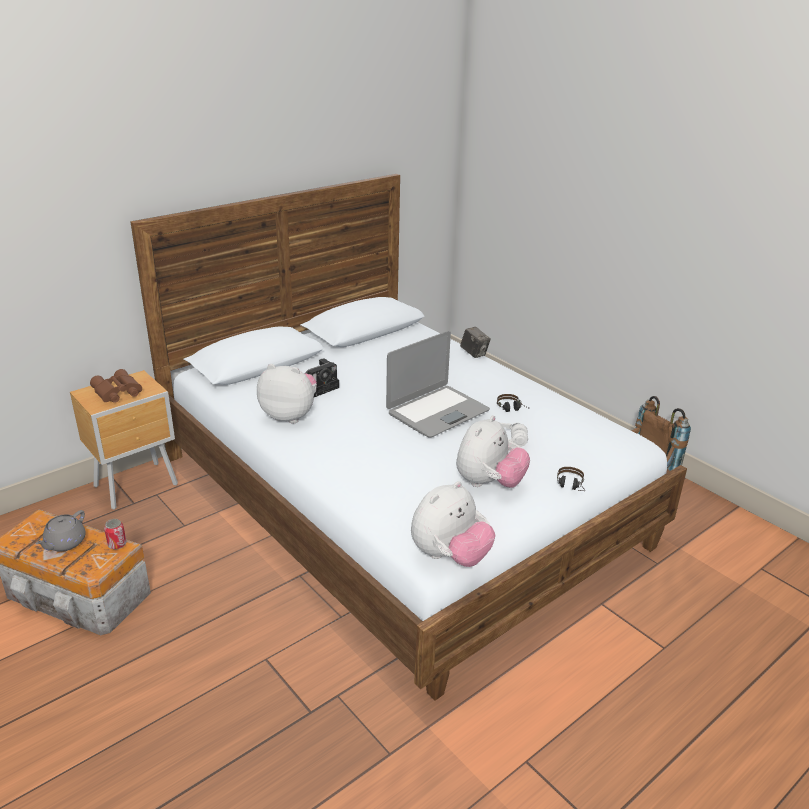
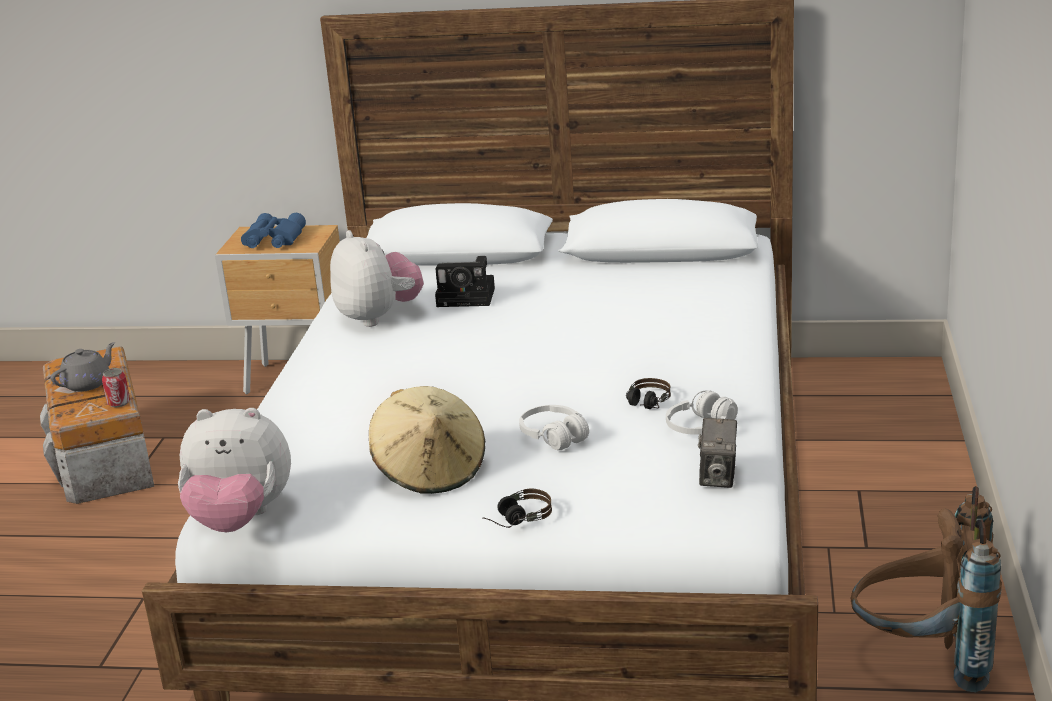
camera: 50 degrees right, 5 degrees down
grey teapot [35,510,86,552] -> grey teapot turned 150 degrees clockwise [50,342,115,392]
brown binoculars [90,369,142,403] -> blue binoculars [241,213,306,248]
laptop [386,331,490,437] -> none
plush toy [456,415,530,488] -> beige hat [369,386,486,494]
camera [460,327,491,358] -> camera moved to [698,418,737,488]
none -> white headphones [666,390,738,435]

